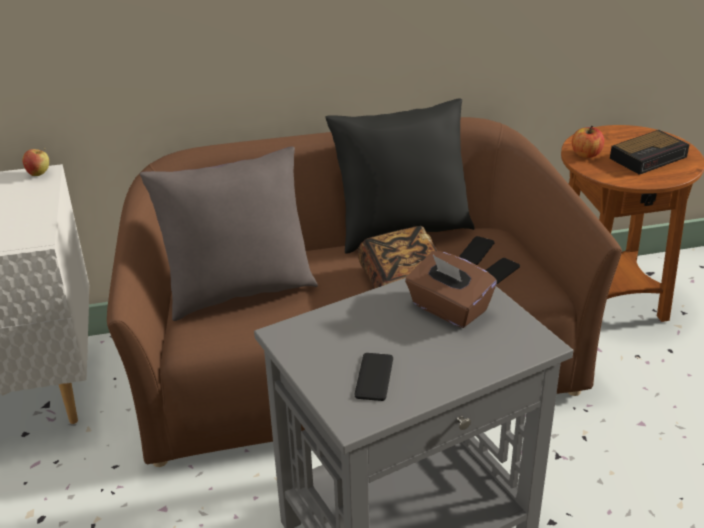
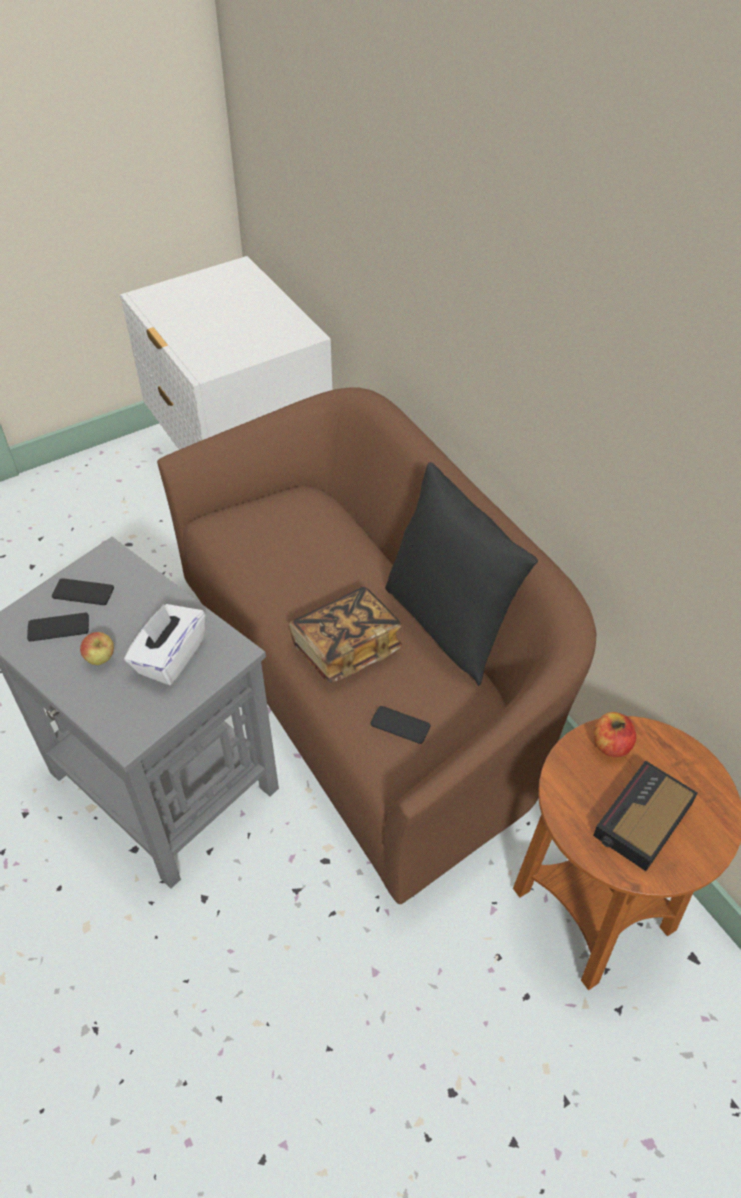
camera: 70 degrees right, 15 degrees up
apple [23,148,49,176] -> apple moved to [80,632,114,665]
grey pillow [140,147,318,321] -> none
brown tissue box [405,251,497,328] -> white tissue box [124,604,205,685]
phone [459,236,494,265] -> phone moved to [52,578,114,605]
alarm clock [610,130,689,175] -> alarm clock turned 90 degrees clockwise [593,760,698,871]

